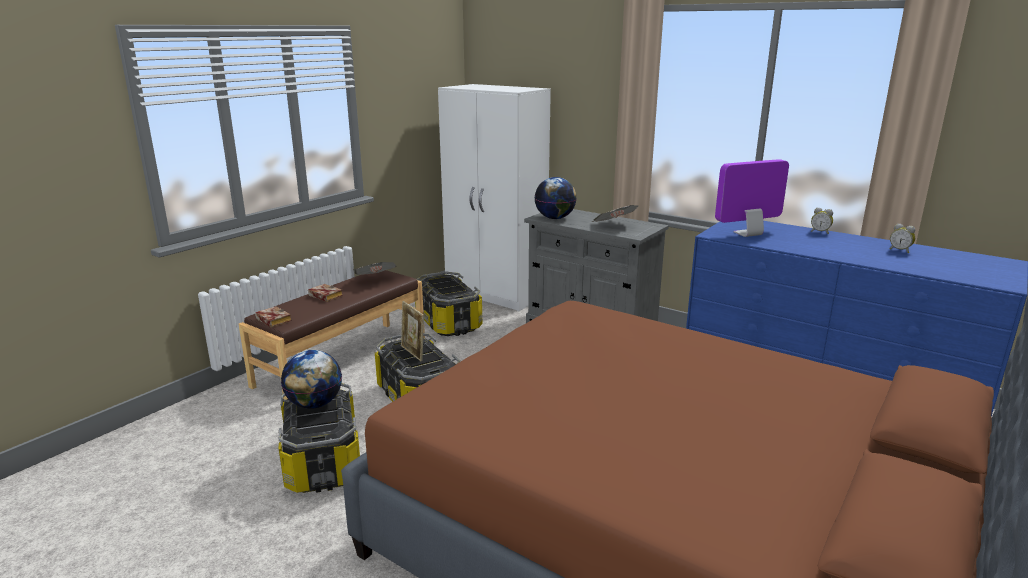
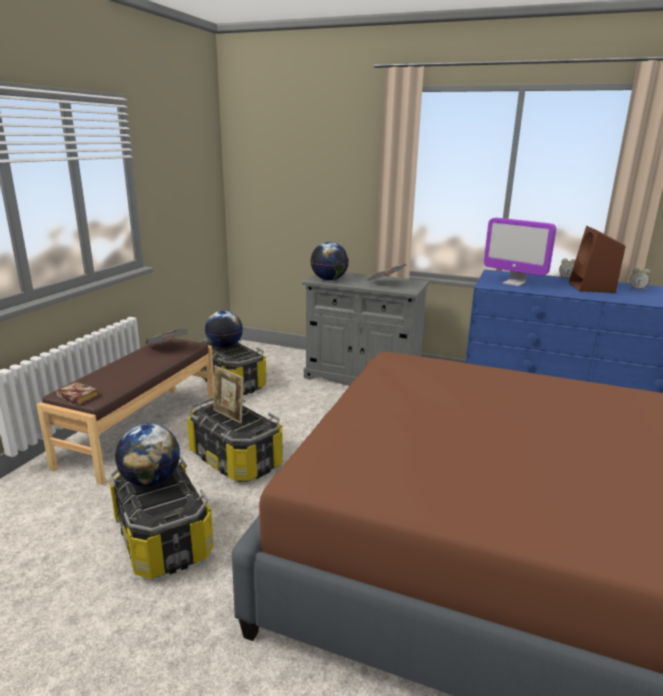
camera: 15 degrees left, 0 degrees up
book [308,284,343,302] -> none
white wardrobe [438,84,551,311] -> none
monitor [715,159,789,237] -> monitor turned 105 degrees counterclockwise [484,218,556,286]
none -> globe [205,311,243,348]
none -> brown speaker [569,226,626,293]

